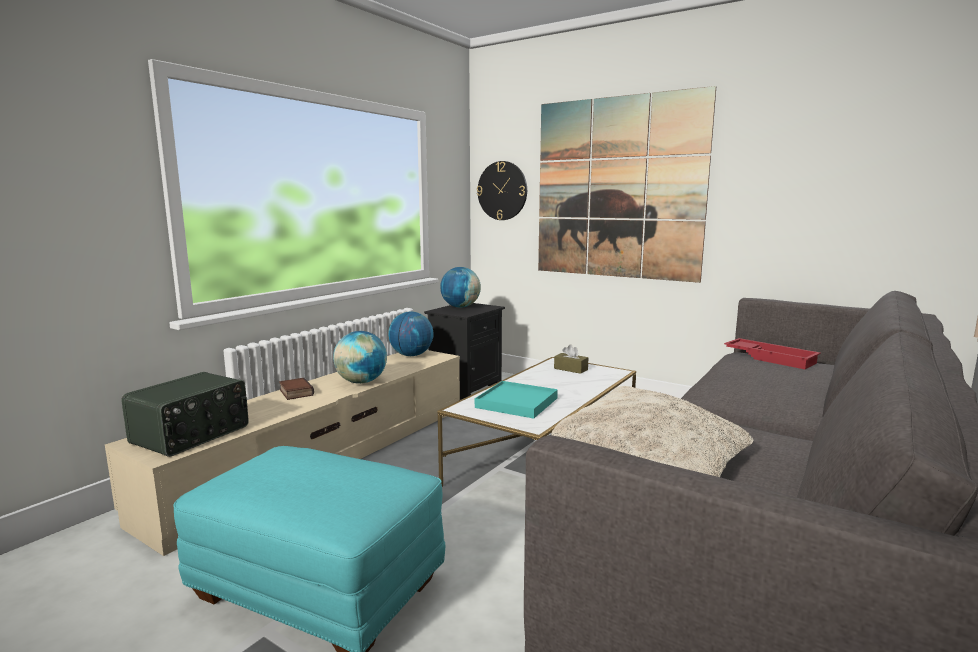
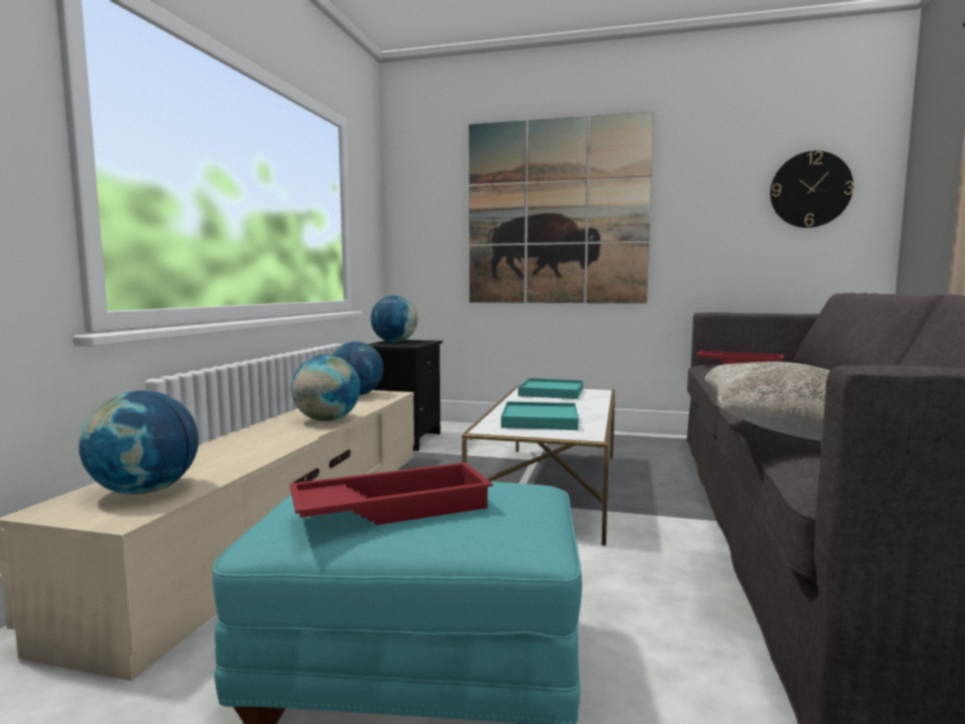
camera: 20 degrees left, 5 degrees down
radio [122,372,249,457] -> globe [79,391,199,495]
book [279,378,314,400] -> none
wall clock [477,161,527,220] -> wall clock moved to [770,151,854,228]
brown tissue box [554,345,588,374] -> turquoise tray [518,378,583,399]
none -> red tray [290,462,493,525]

